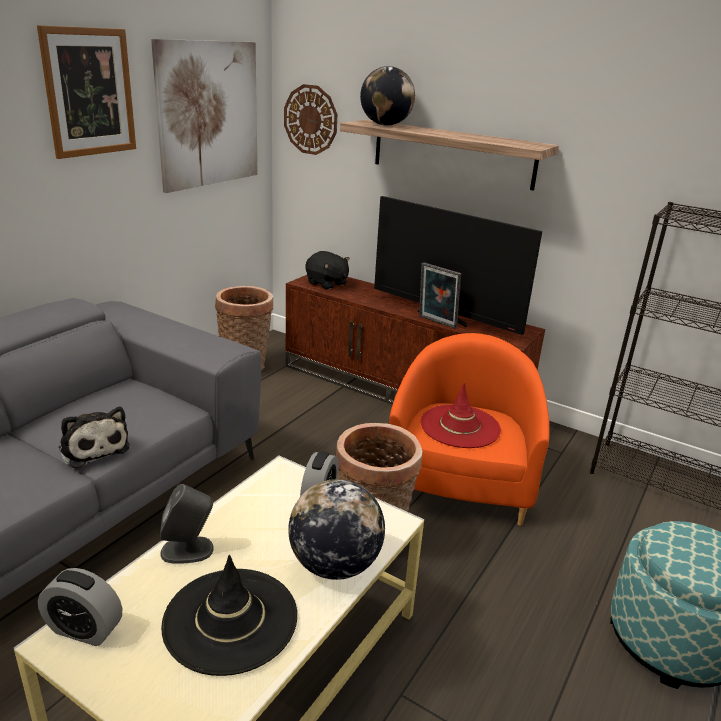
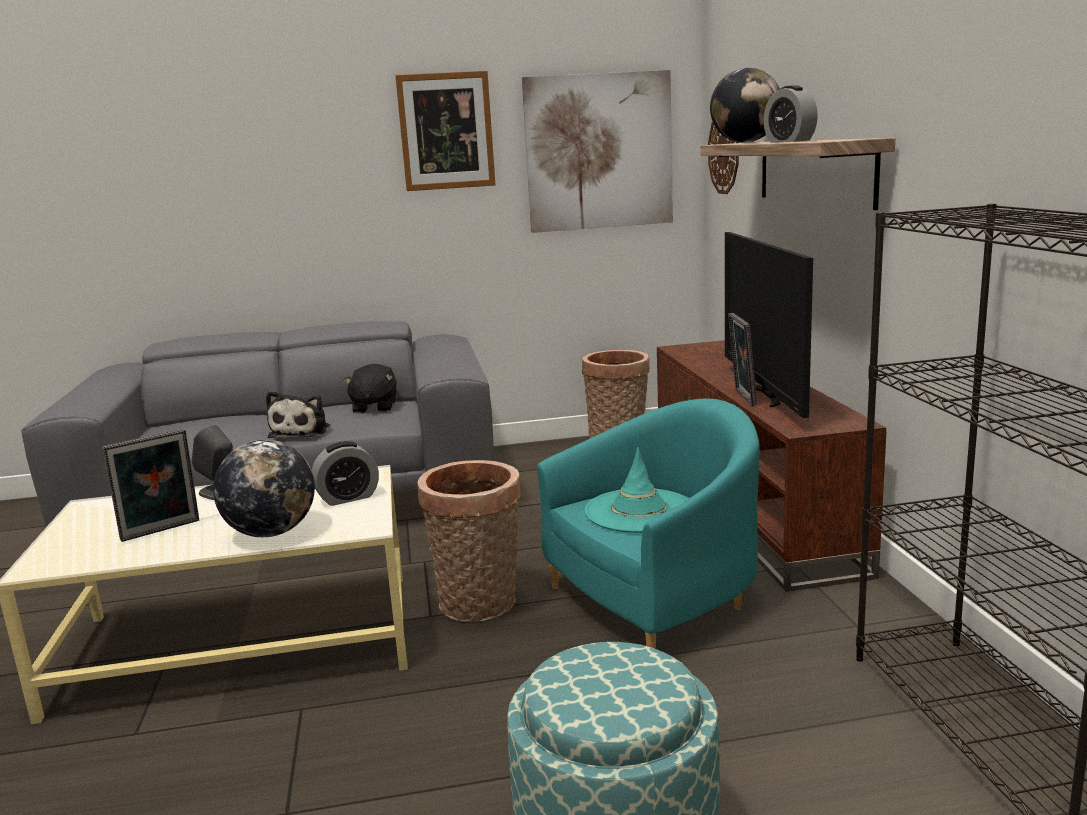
camera: 50 degrees right, 10 degrees down
alarm clock [38,568,122,646] -> alarm clock moved to [764,85,818,143]
black hat [161,555,297,676] -> picture frame [102,429,199,542]
black plush toy [306,251,350,290] -> black plush toy moved to [343,364,396,413]
orange armchair [389,333,550,526] -> turquoise armchair [537,398,760,649]
red hat [421,383,501,448] -> turquoise hat [585,447,688,533]

